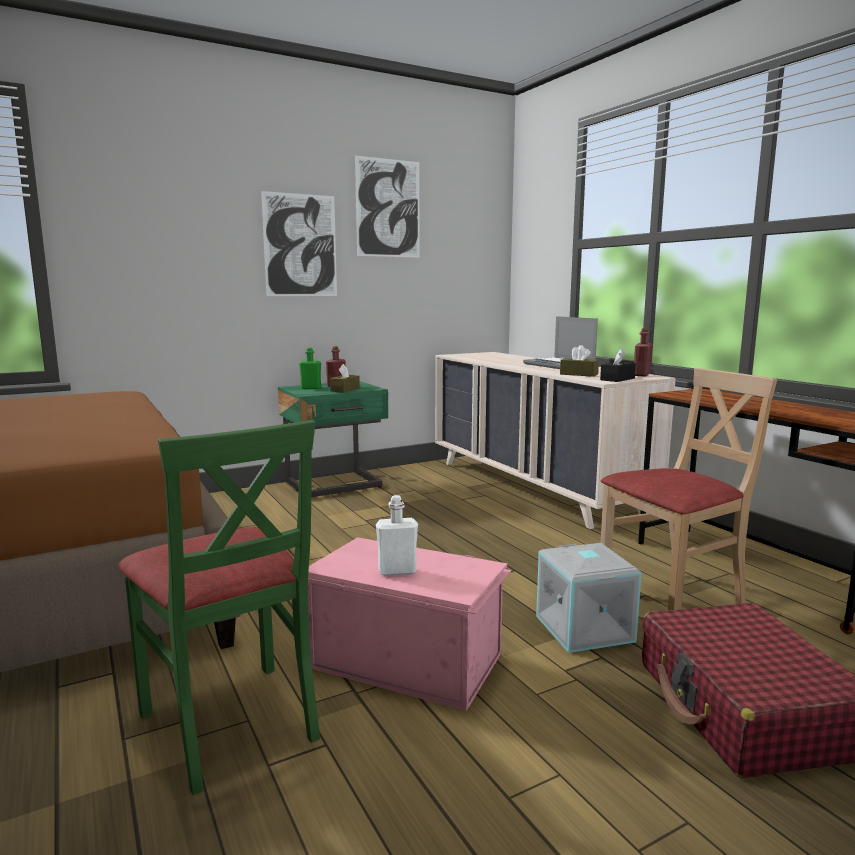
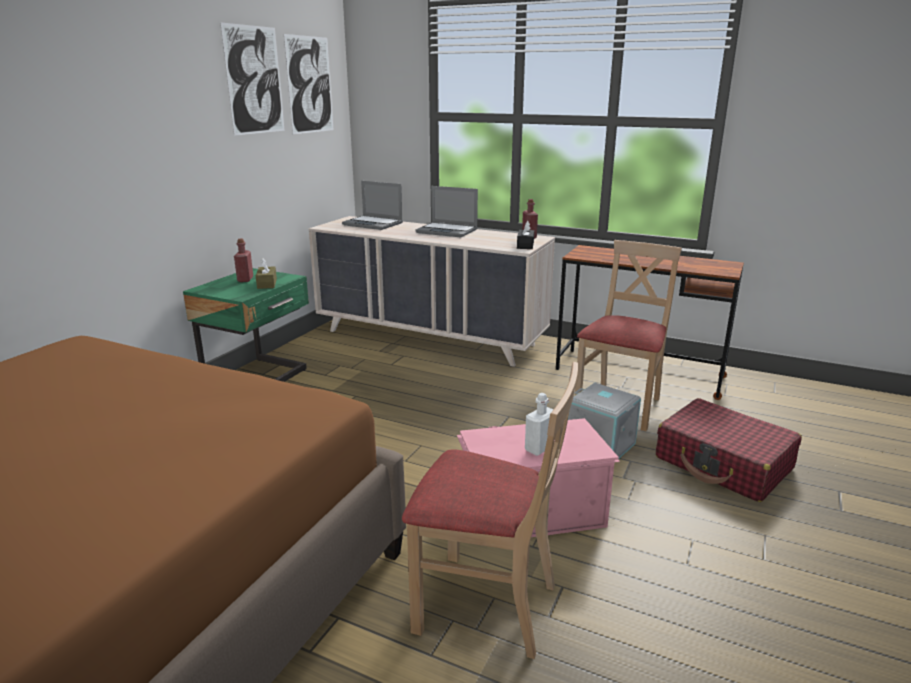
camera: 35 degrees left, 10 degrees up
green chair [118,420,320,795] -> beige chair [402,362,578,659]
picture [261,191,337,296] -> picture moved to [284,34,333,134]
green bottle [299,348,321,389] -> none
brown tissue box [560,345,599,377] -> none
none -> laptop [342,181,403,230]

